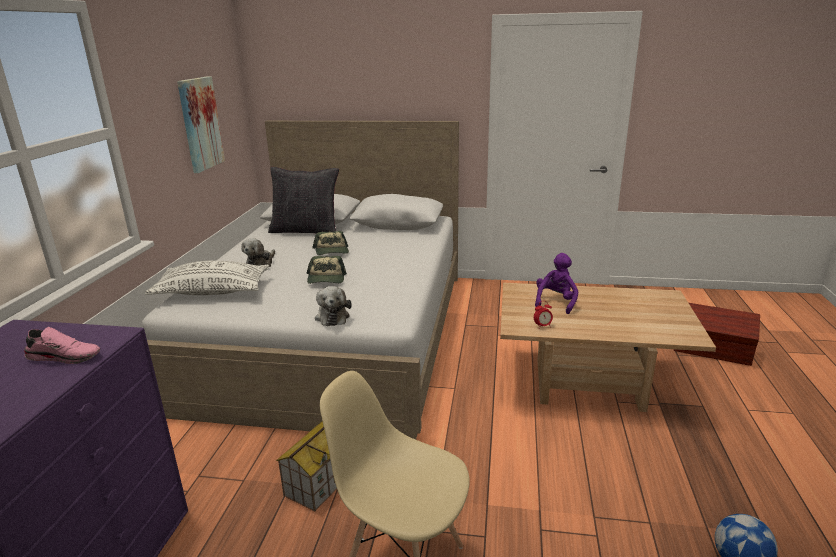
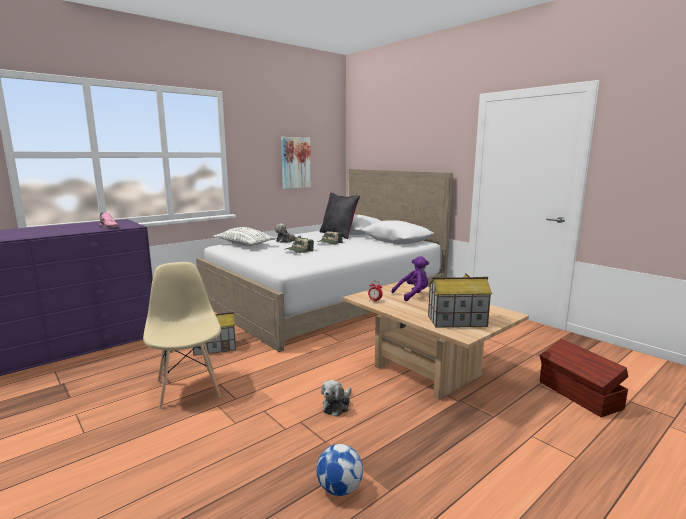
camera: 40 degrees right, 10 degrees down
plush toy [315,286,352,326] -> plush toy moved to [321,380,352,417]
none -> toy house [428,273,492,328]

